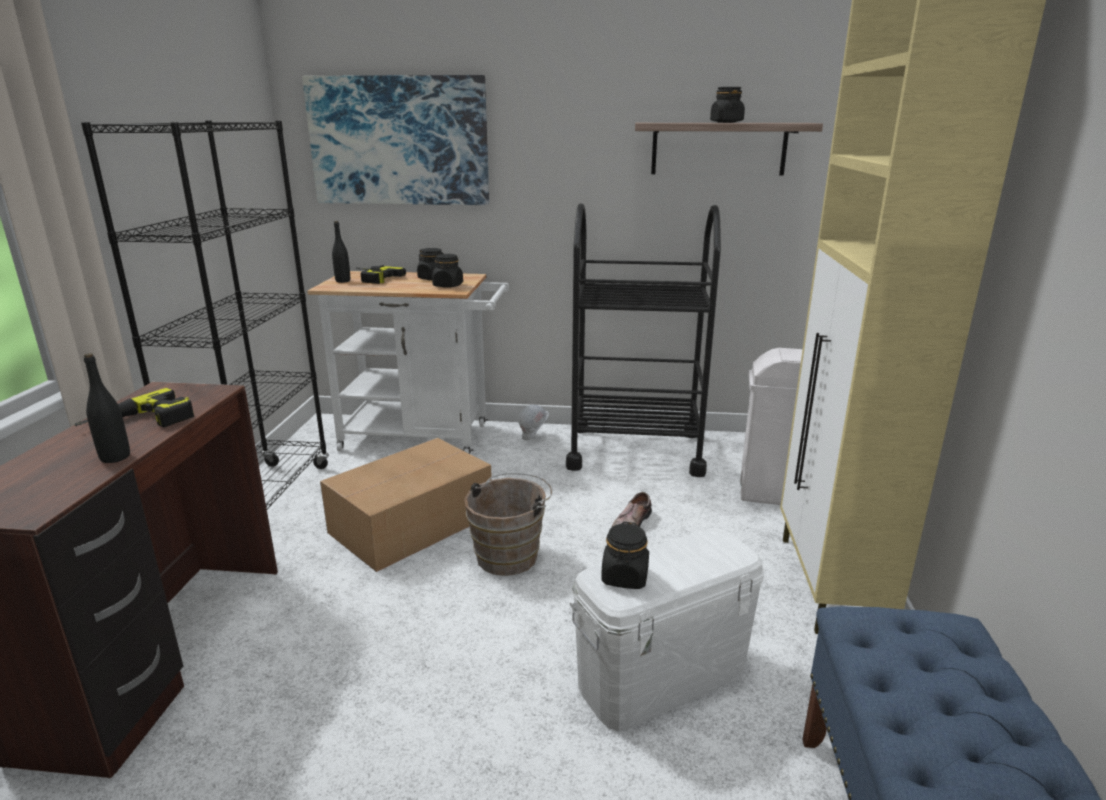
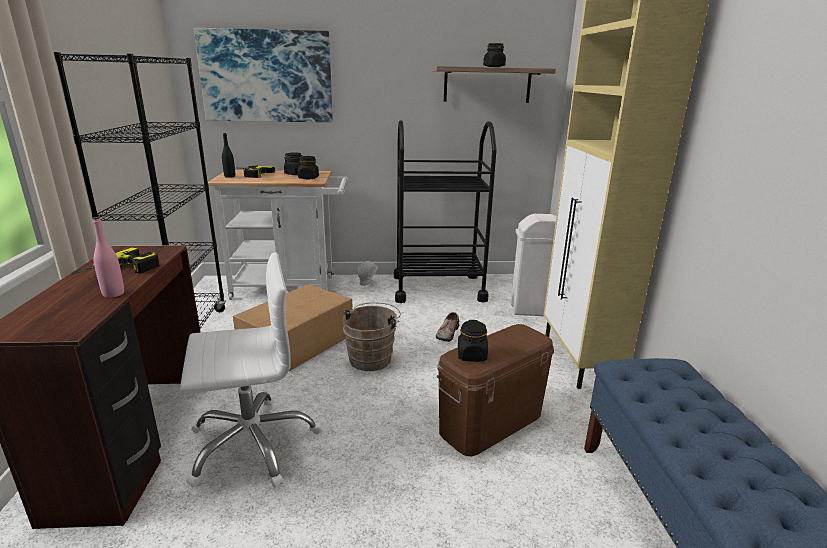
camera: 10 degrees left, 0 degrees up
black bottle [84,353,130,463] -> pink bottle [93,217,124,298]
white storage box [570,528,764,731] -> brown storage box [437,324,554,456]
none -> white office chair [180,252,321,488]

